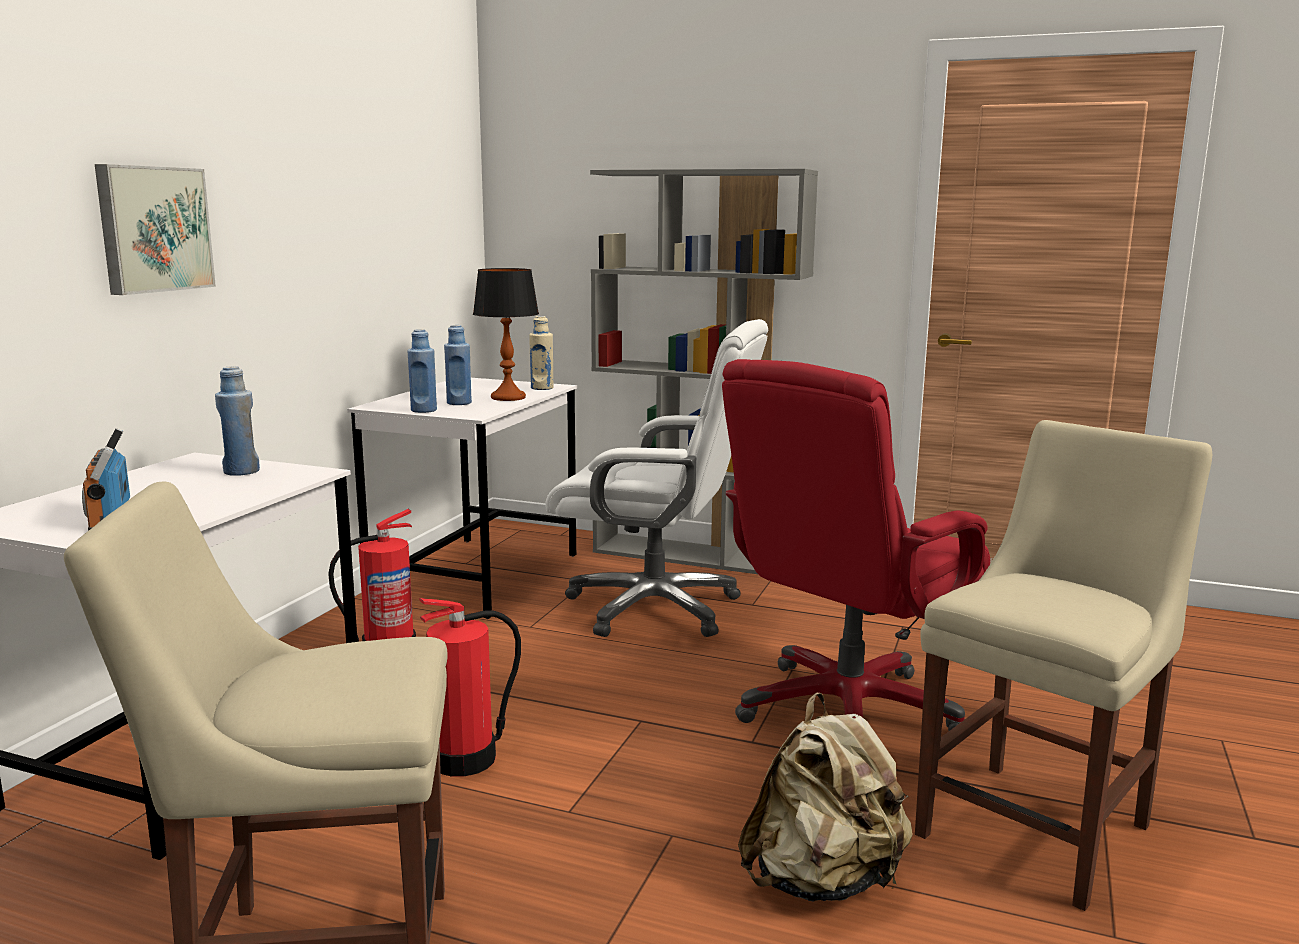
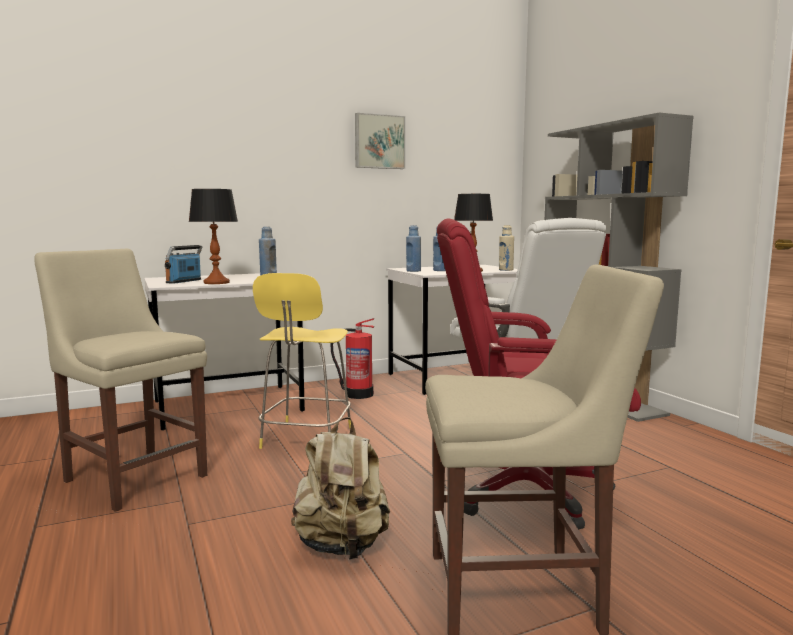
camera: 45 degrees right, 5 degrees down
picture [95,164,216,295] -> picture moved to [355,113,405,169]
fire extinguisher [419,598,521,776] -> yellow stool [253,273,351,449]
none -> table lamp [189,189,238,284]

